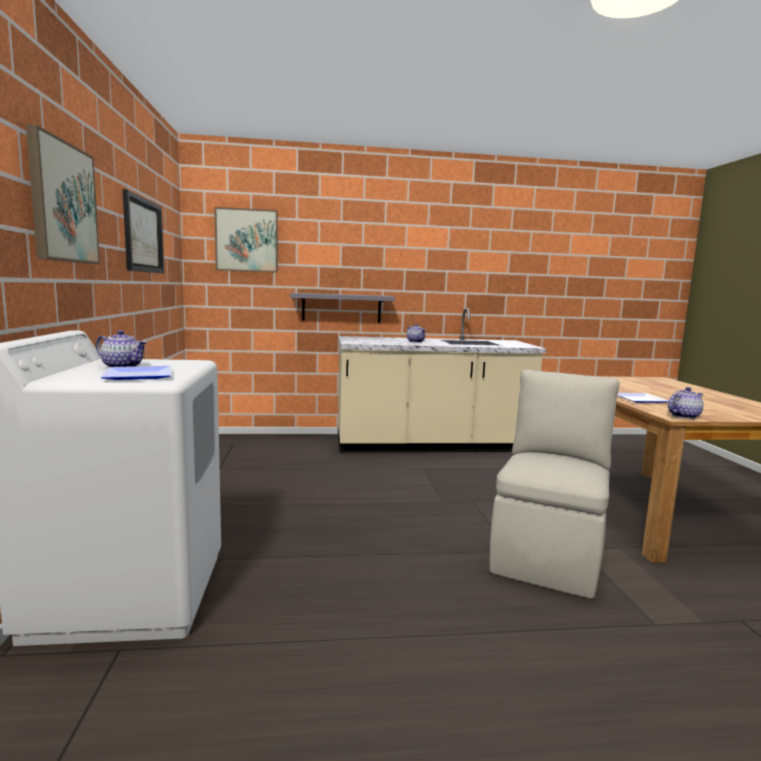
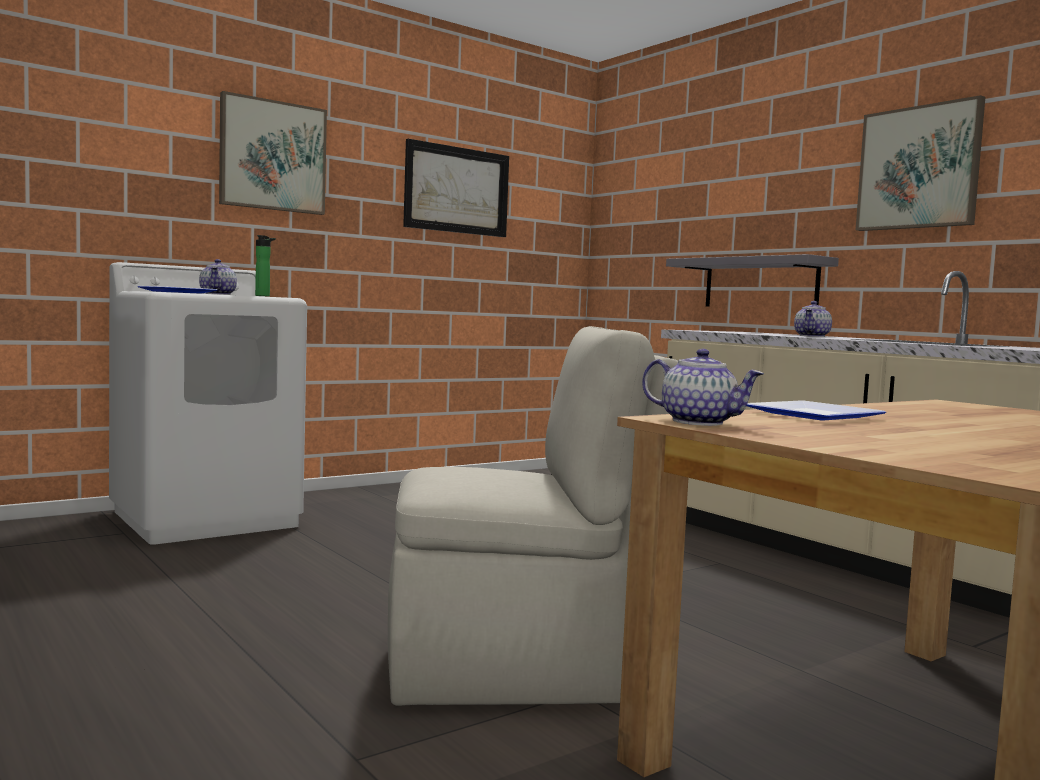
camera: 60 degrees right, 5 degrees down
picture [214,207,278,273] -> picture moved to [856,95,985,231]
none -> bottle [255,235,276,296]

